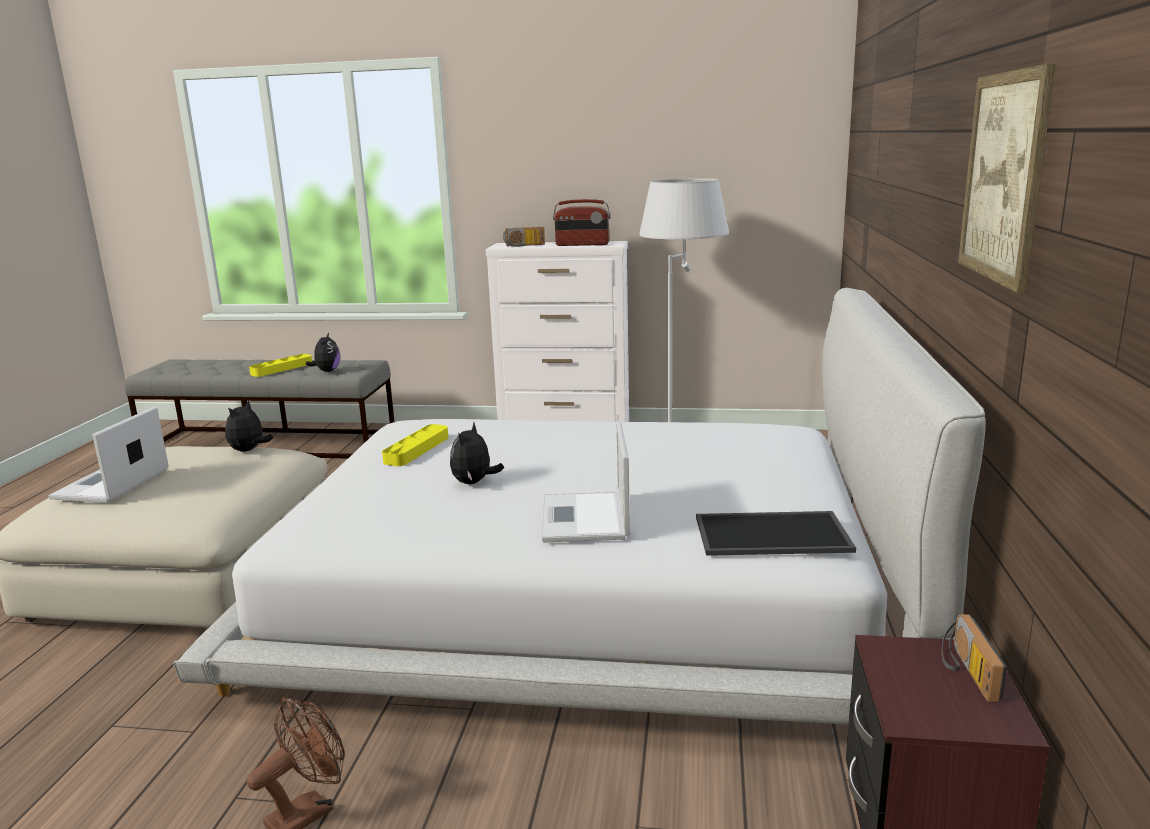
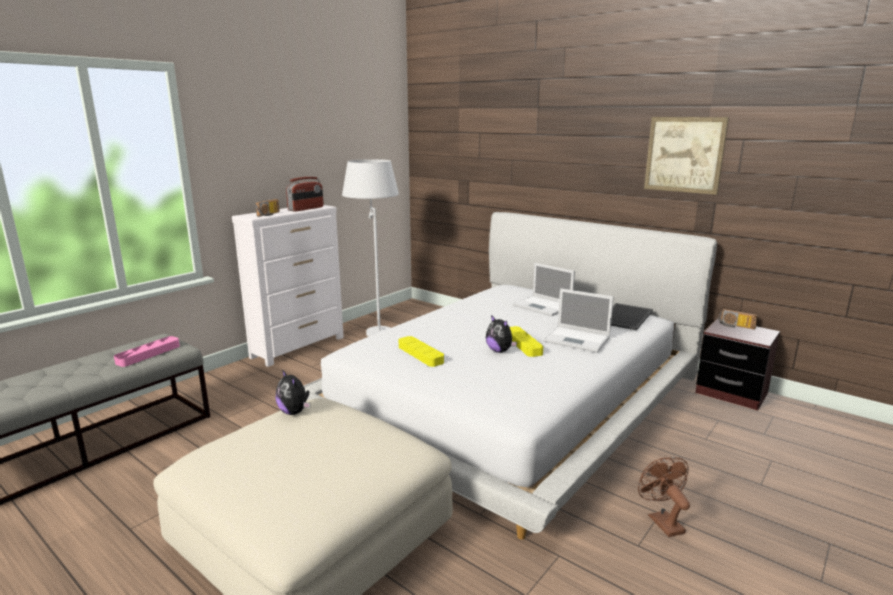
camera: 60 degrees left, 0 degrees up
laptop [49,407,169,503] -> laptop moved to [513,263,575,316]
yellow tray [249,354,312,377] -> yellow tray moved to [510,326,543,357]
plush toy [306,332,340,372] -> pink tray [114,336,180,367]

